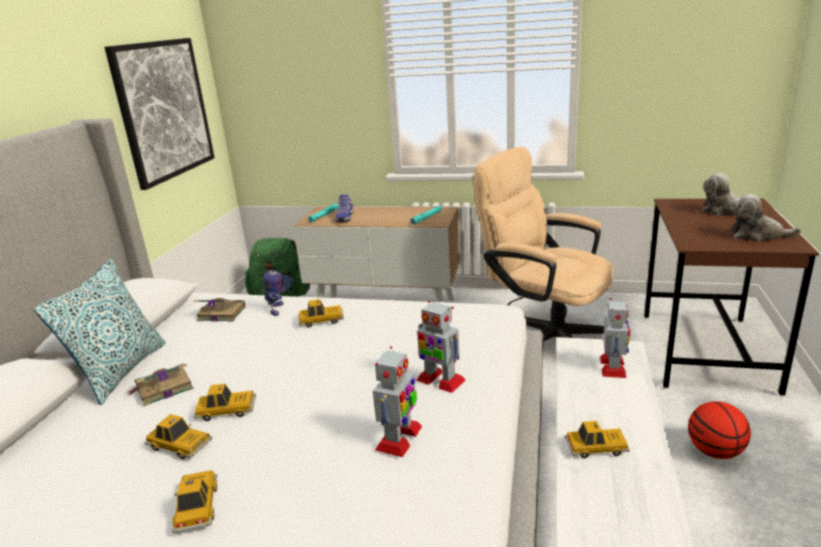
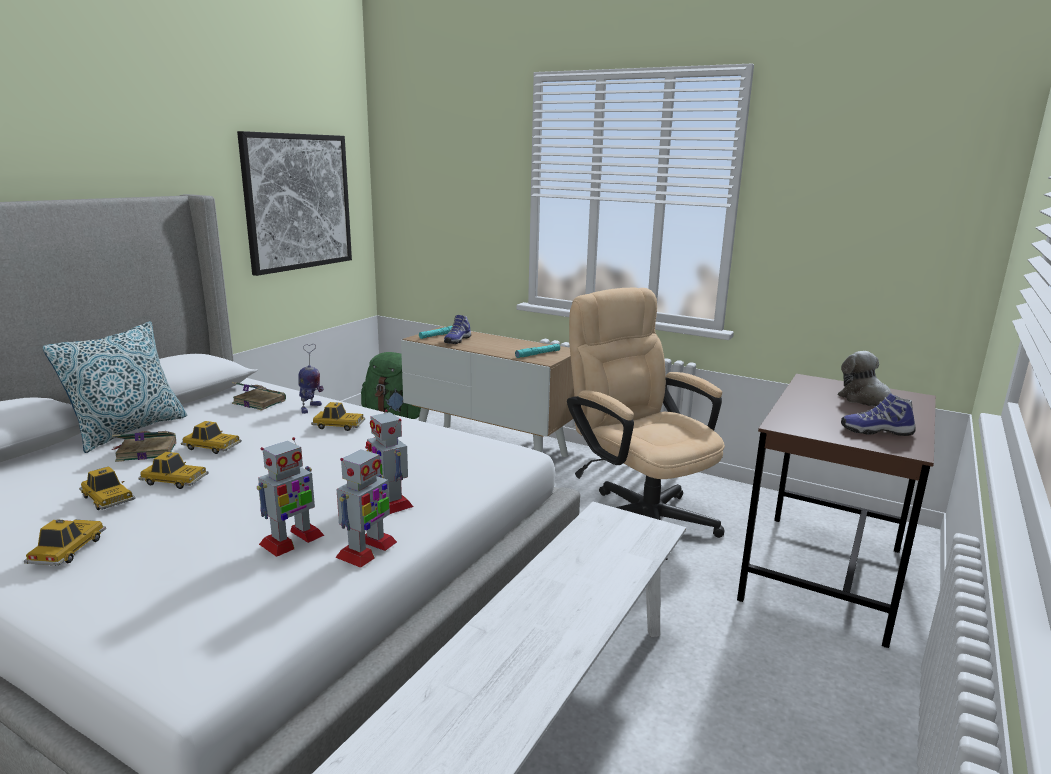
camera: 15 degrees right, 5 degrees down
toy car [565,421,630,458] -> toy car moved to [181,421,242,454]
toy robot [600,298,630,378] -> toy robot moved to [335,446,397,568]
basketball [688,401,751,459] -> none
plush toy [731,194,802,242] -> shoe [841,393,915,436]

